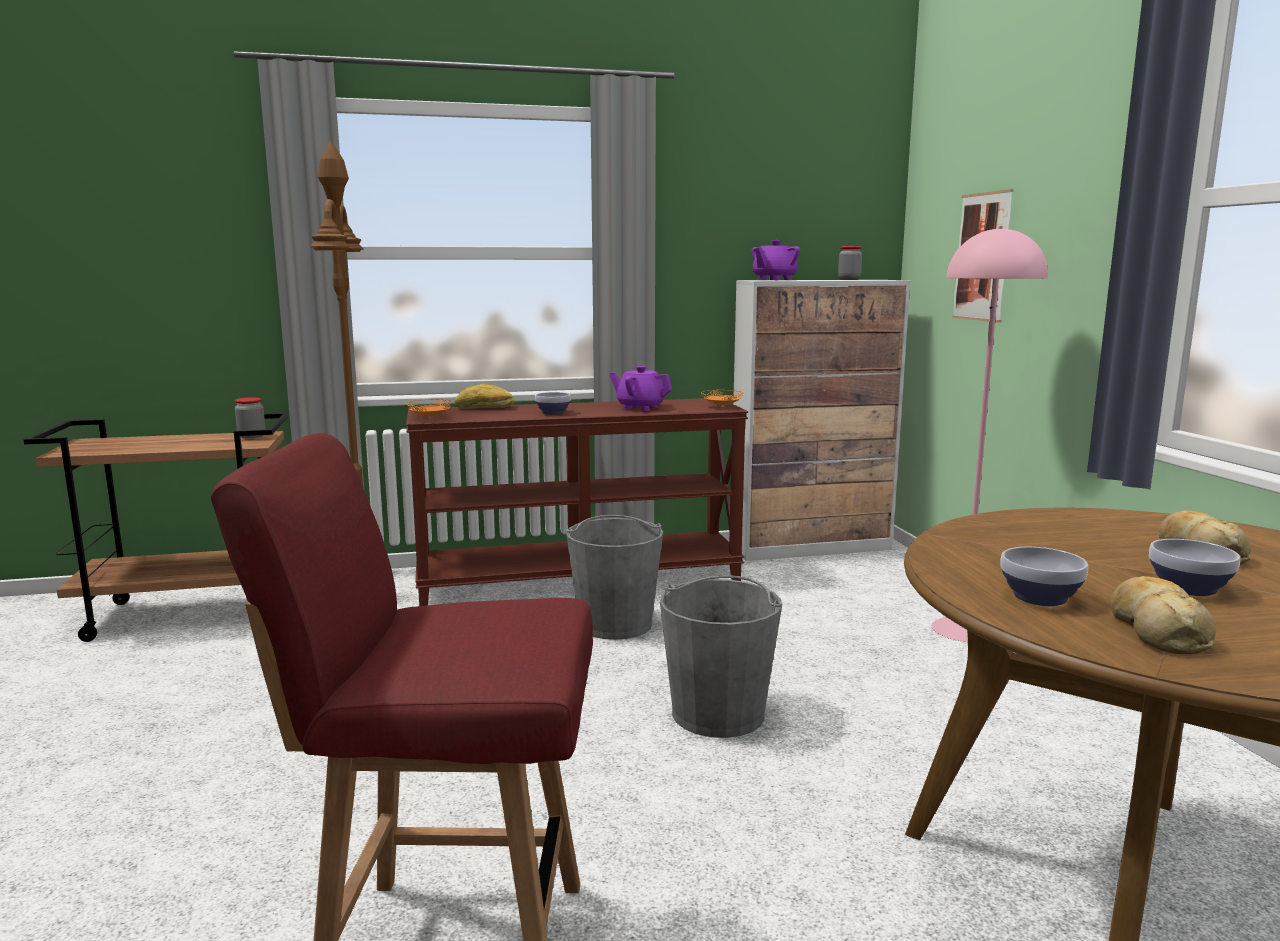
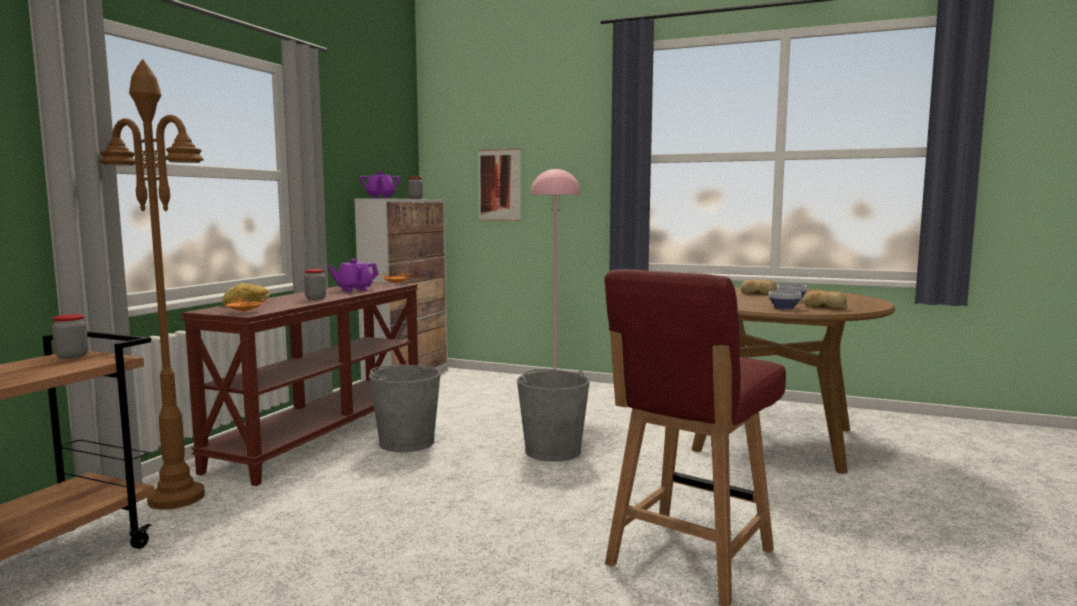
camera: 55 degrees left, 5 degrees down
bowl [535,392,571,415] -> jar [304,269,326,300]

